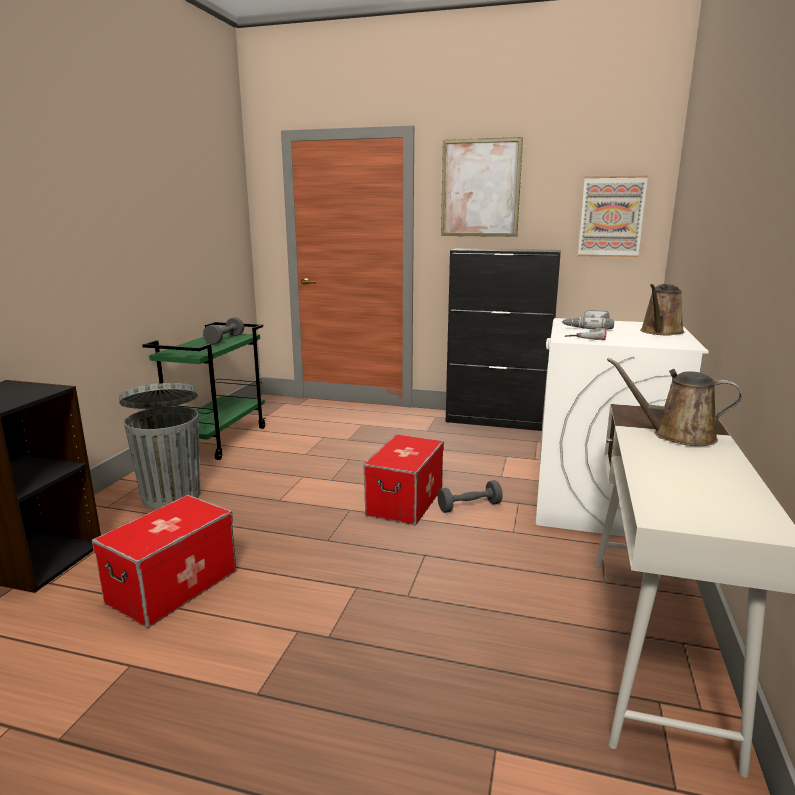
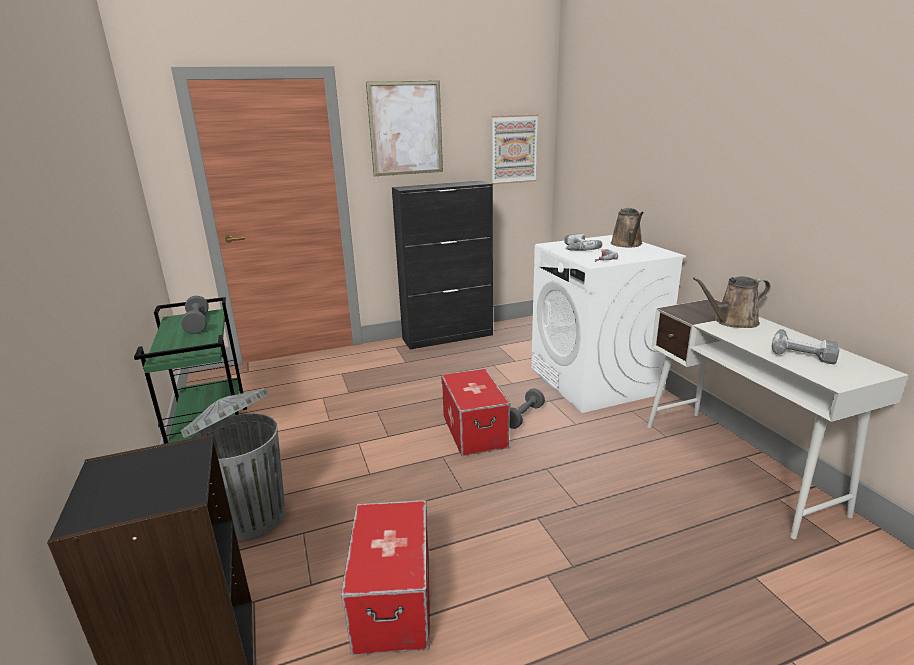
camera: 35 degrees left, 5 degrees up
none -> power drill [772,329,839,364]

